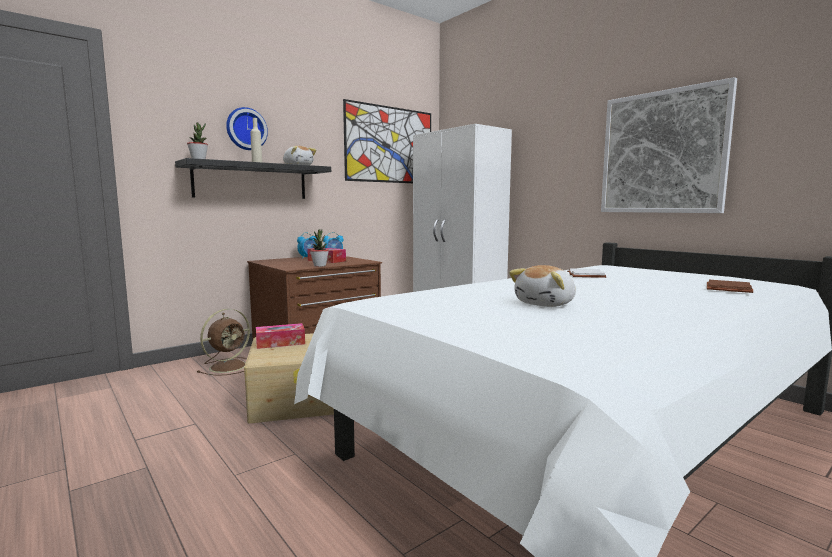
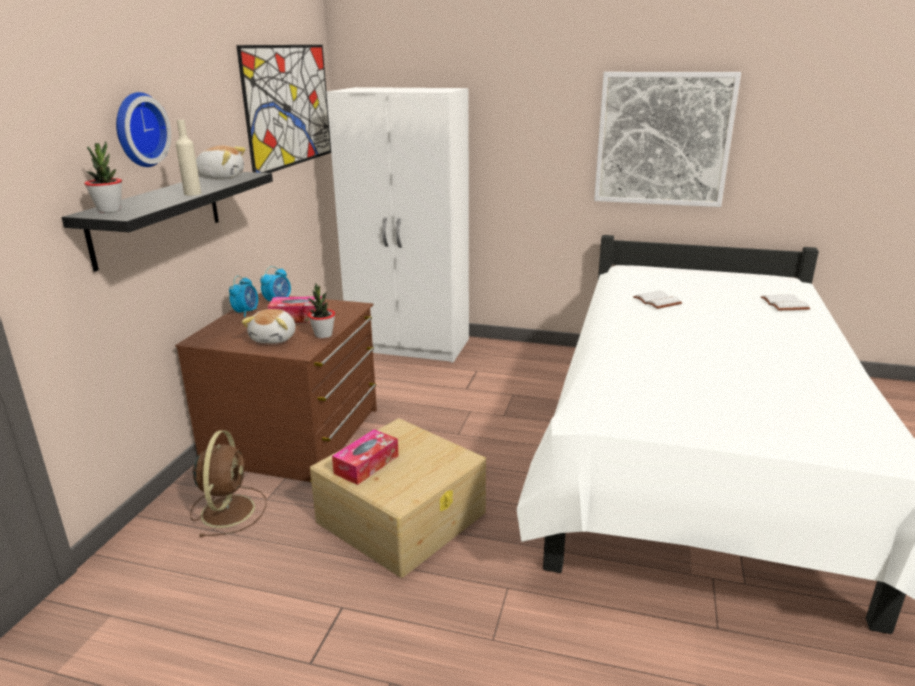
camera: 35 degrees left, 15 degrees up
plush toy [509,265,576,307] -> plush toy moved to [241,309,296,344]
brown book [707,280,753,293] -> white book [761,294,811,310]

